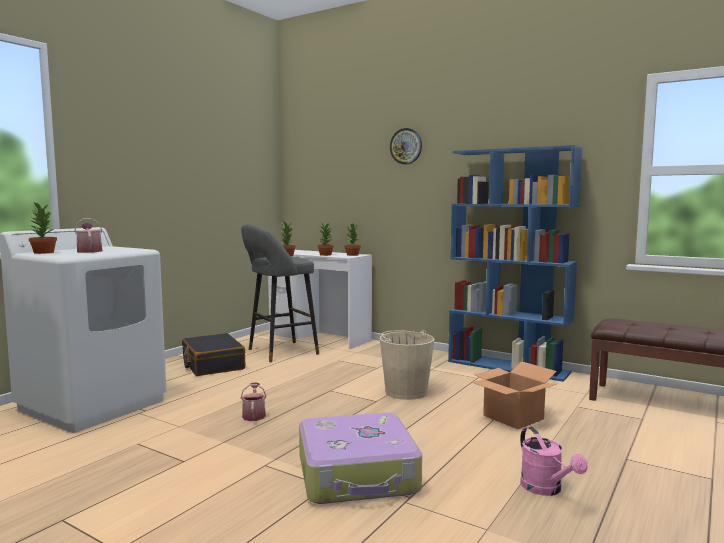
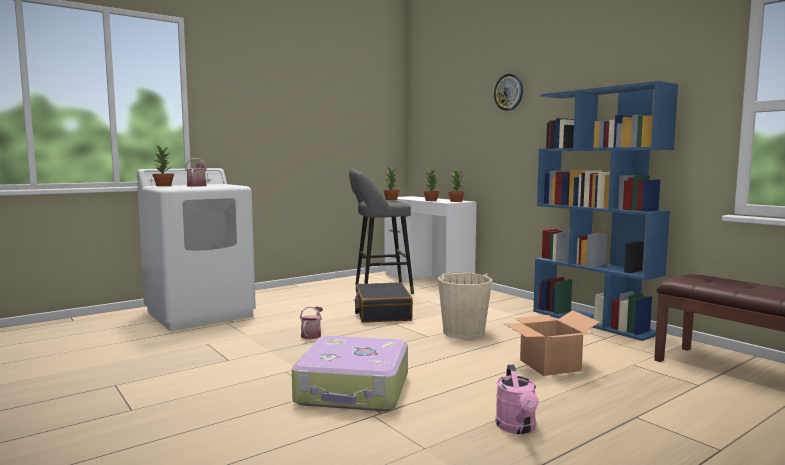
camera: 20 degrees right, 0 degrees up
black suitcase [182,333,245,376] -> black suitcase moved to [354,282,413,323]

